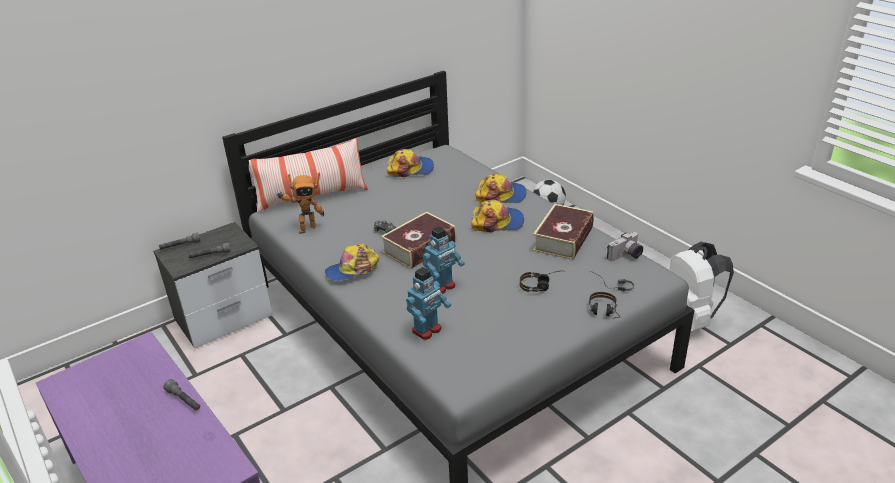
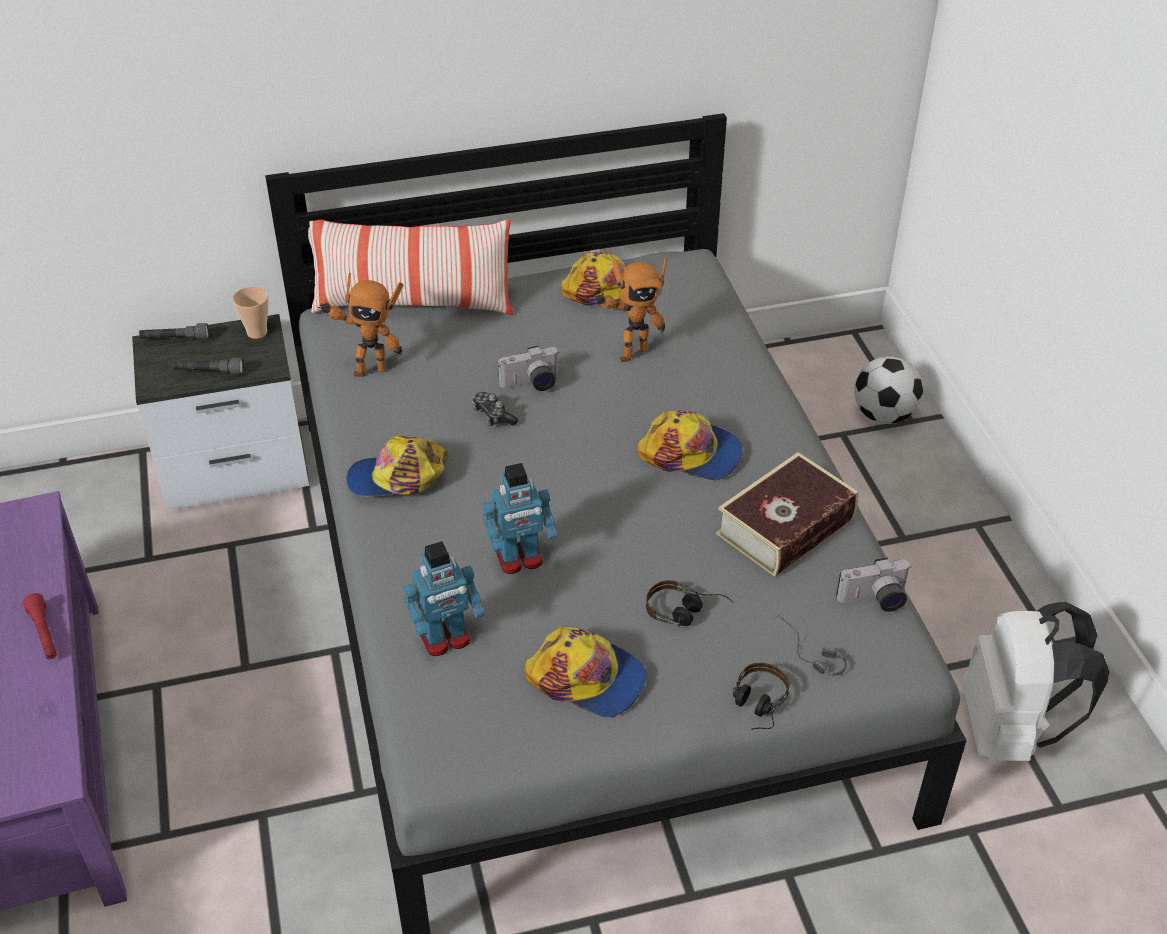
camera: 20 degrees right, 10 degrees up
grey flashlight [163,379,200,411] -> red flashlight [23,593,57,659]
book [381,212,457,269] -> none
cap [475,173,527,203] -> cap moved to [525,627,646,718]
none -> cup [232,286,269,339]
none -> camera [498,346,559,391]
none -> toy robot [595,258,667,362]

